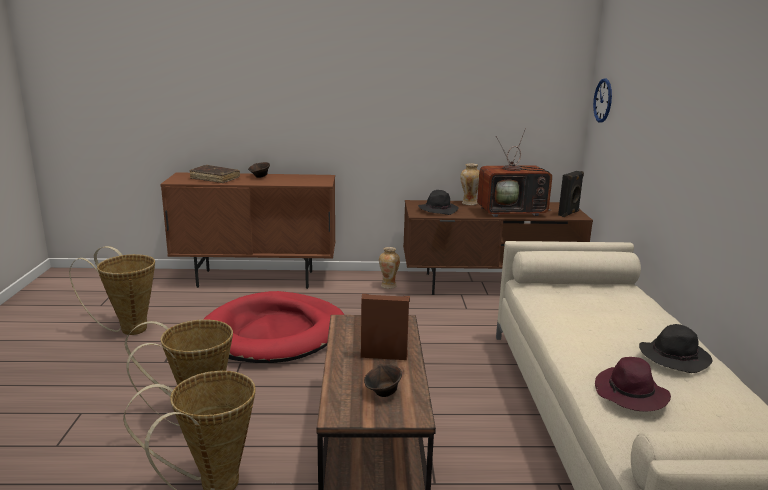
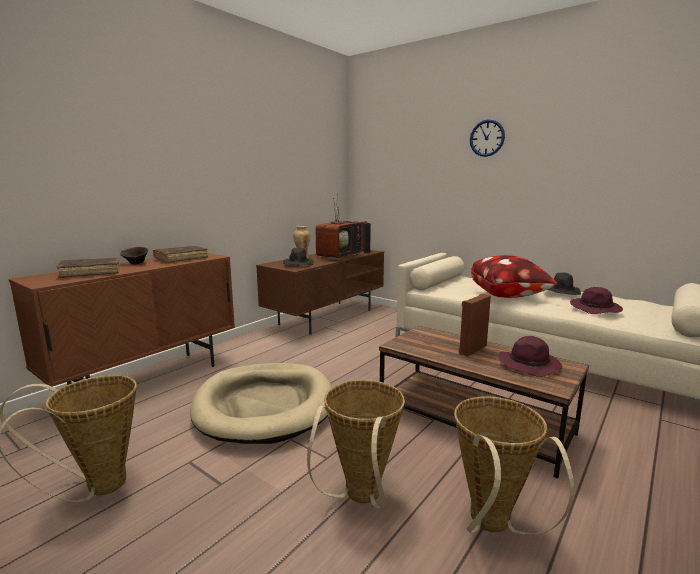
camera: 50 degrees left, 5 degrees down
red dog bed [203,291,344,363] -> beige dog bed [190,363,332,444]
brown bowl [364,364,402,397] -> purple hat [498,336,562,377]
vase [379,247,400,289] -> none
wall clock [593,78,612,122] -> wall clock moved to [470,119,505,157]
none -> brown book [153,246,208,263]
none -> pillow [471,255,558,298]

